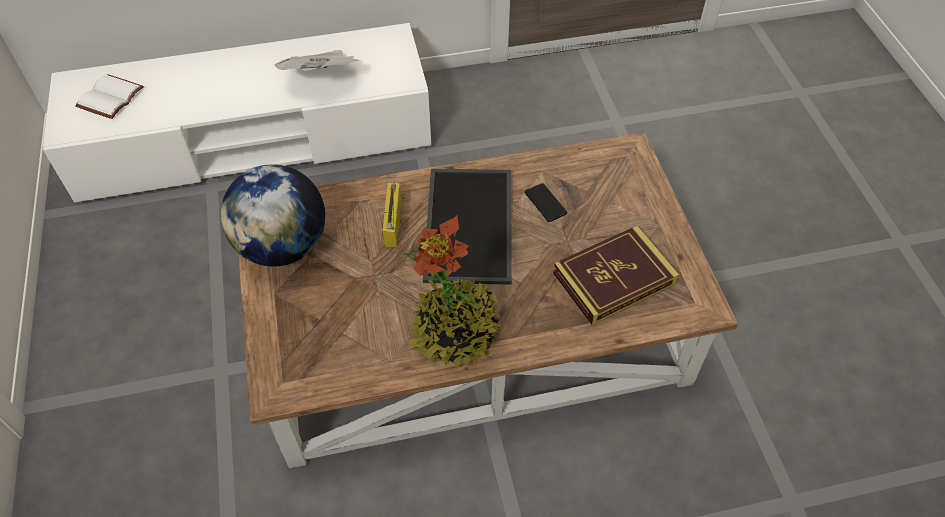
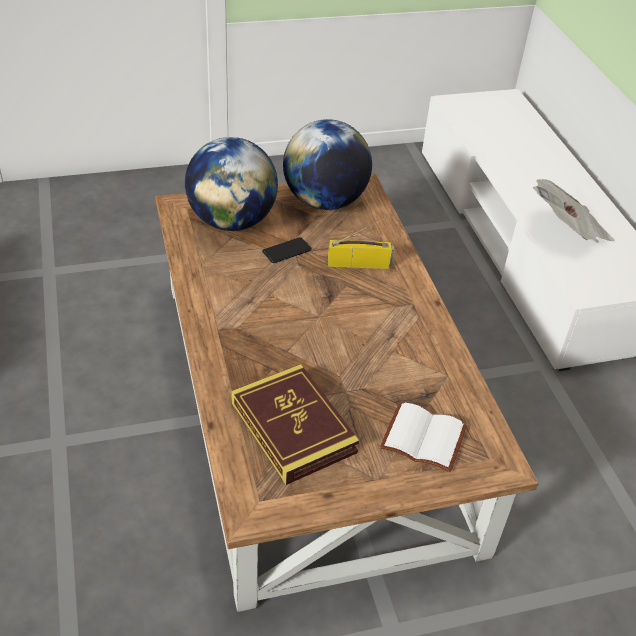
camera: 85 degrees right, 10 degrees down
white book [75,74,144,119] -> white book moved to [380,403,467,472]
potted plant [405,215,502,368] -> none
tray [423,169,512,285] -> none
phone [525,183,567,222] -> phone moved to [262,237,312,263]
none -> globe [185,137,278,231]

